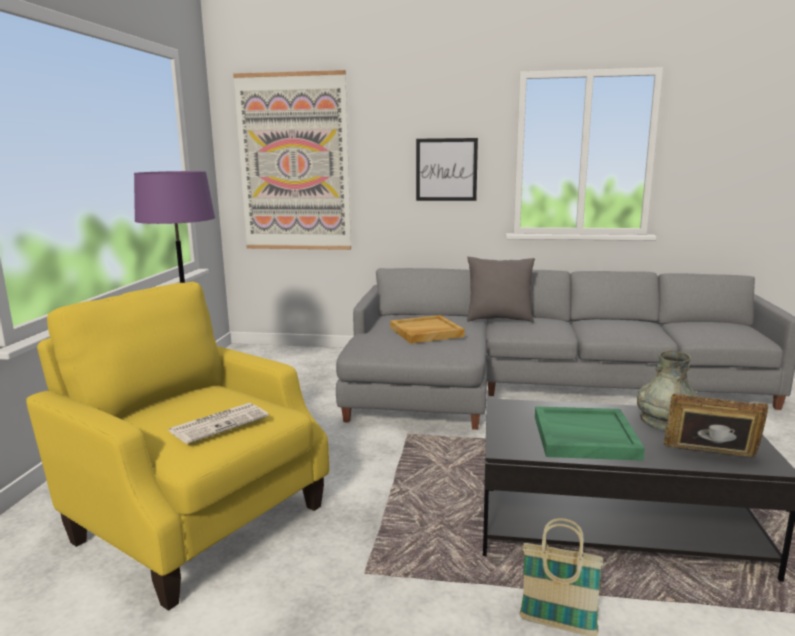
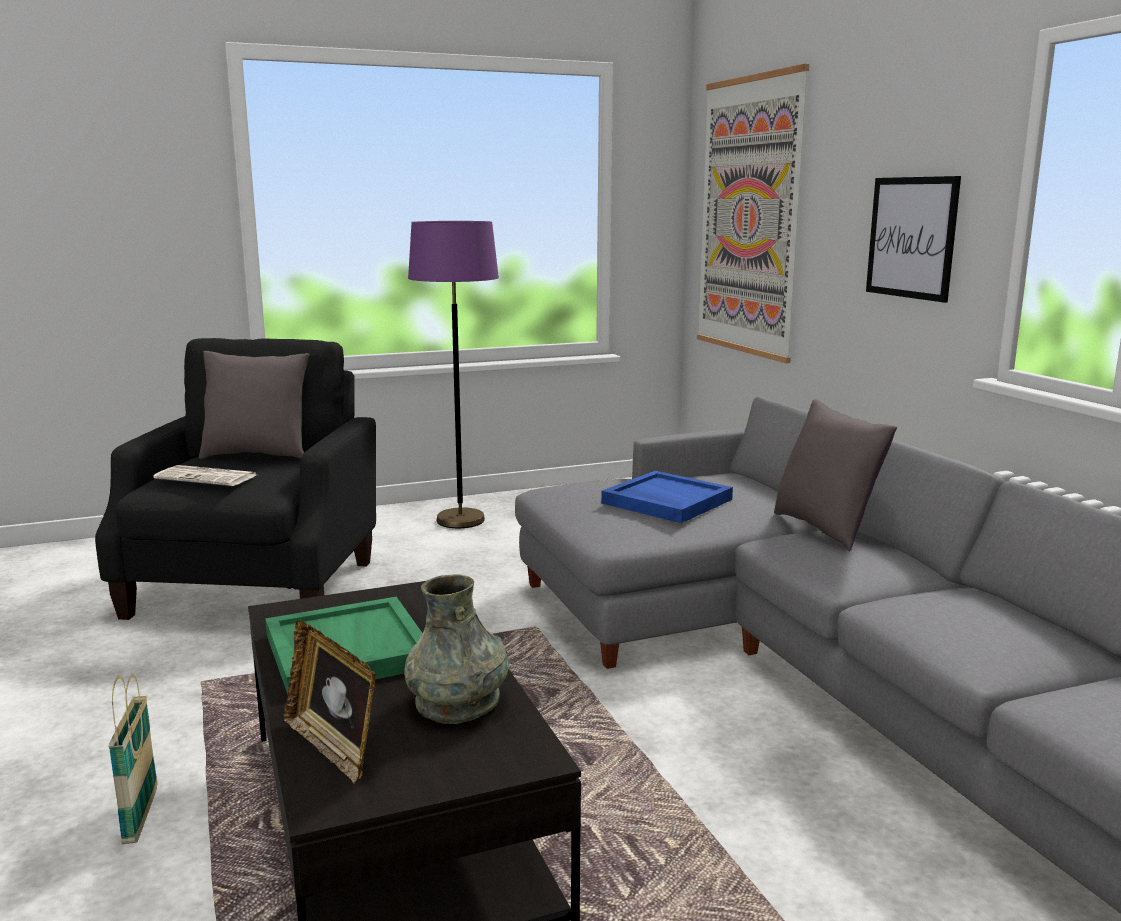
camera: 60 degrees right, 0 degrees up
yellow armchair [26,282,329,611] -> black armchair [95,338,376,620]
beige tray [390,315,465,344] -> blue tray [601,471,733,523]
picture frame [664,394,768,457] -> picture frame turned 150 degrees clockwise [284,621,376,784]
none -> grey pillow [199,351,310,459]

